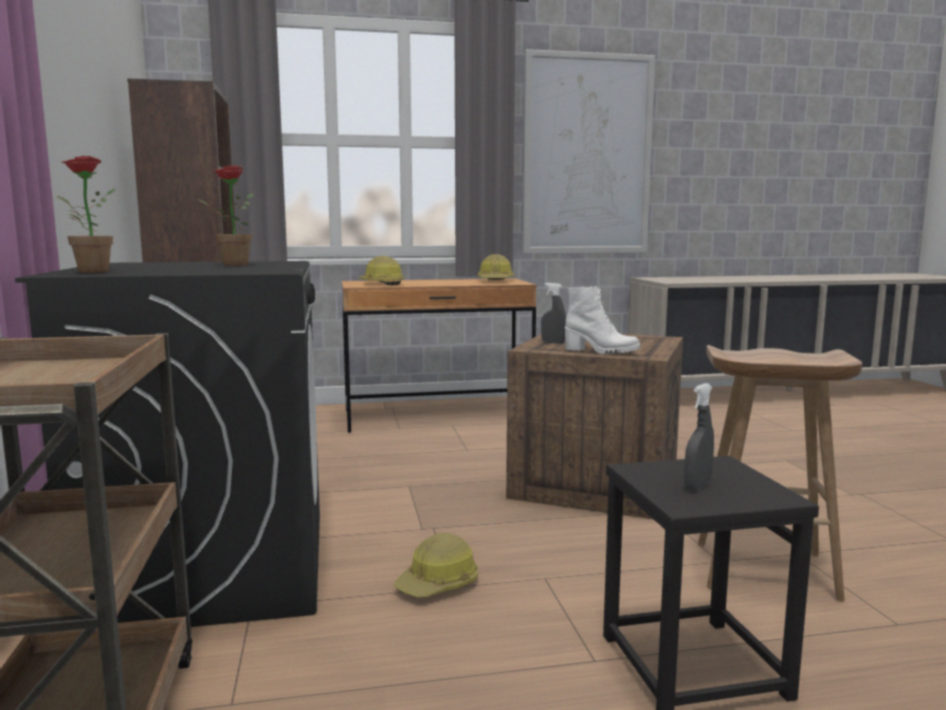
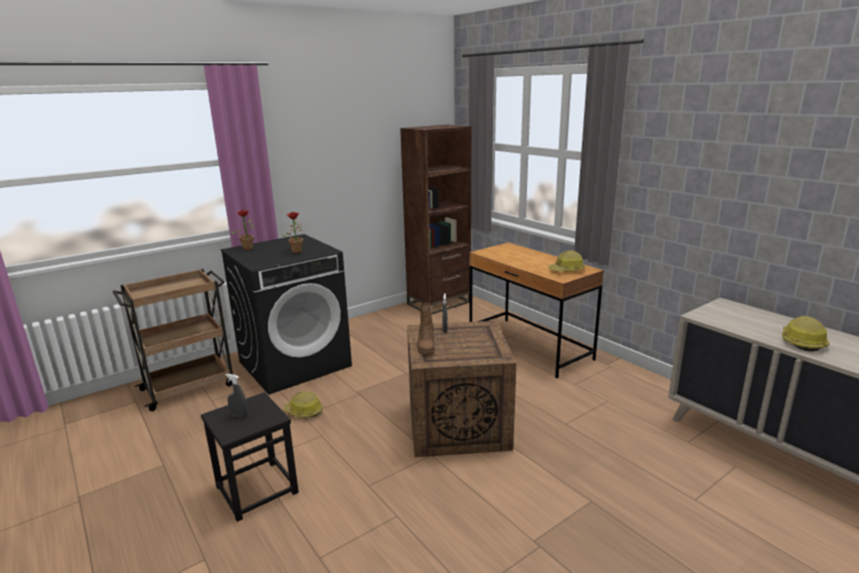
camera: 65 degrees right, 10 degrees up
hard hat [358,256,404,285] -> hard hat moved to [782,316,830,352]
picture [522,49,655,254] -> none
white boot [565,286,640,354] -> brown boot [417,303,435,355]
brown stool [698,345,862,602] -> none

